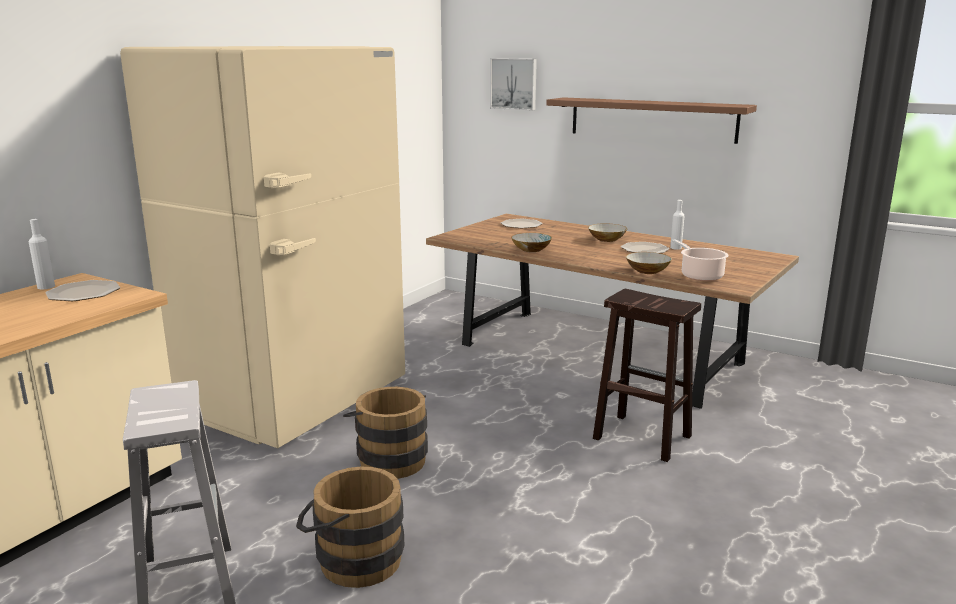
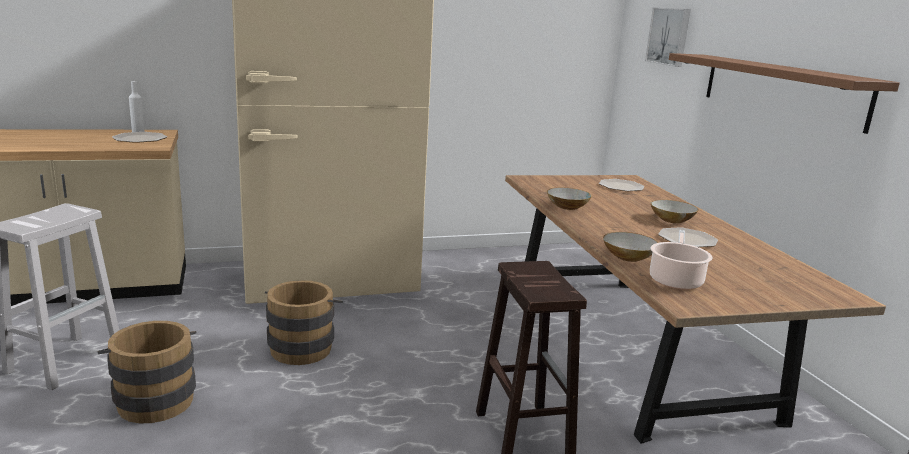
camera: 40 degrees right, 0 degrees up
white bottle [670,200,685,250] -> none

